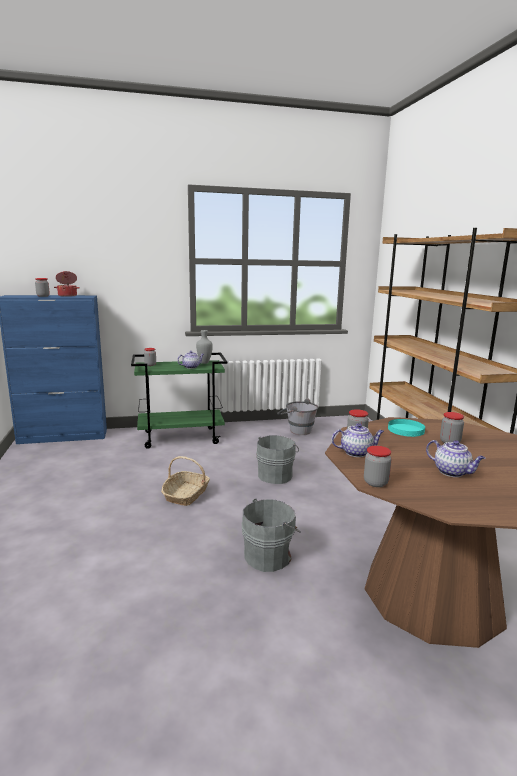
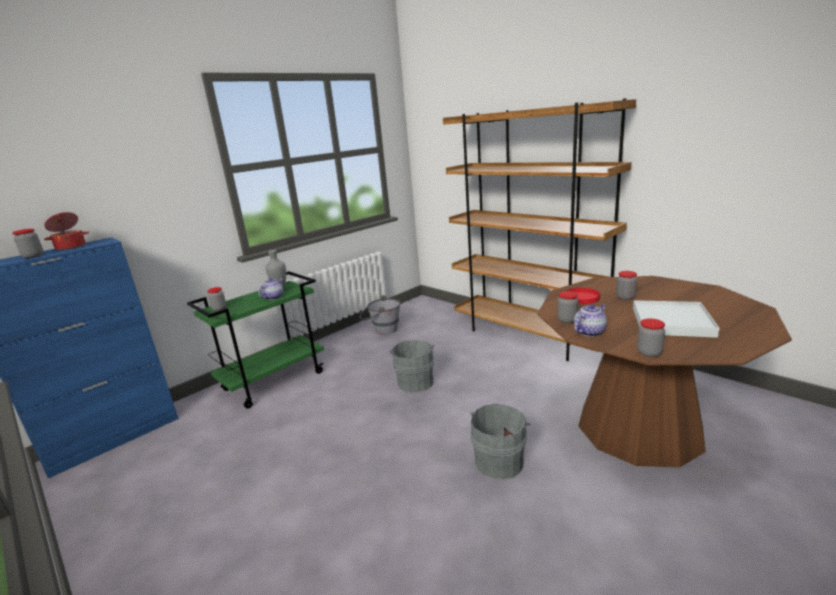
camera: 30 degrees left, 5 degrees up
basket [161,456,210,506] -> none
turquoise plate [388,419,425,437] -> red plate [567,288,600,304]
teapot [426,440,485,477] -> white tray [633,300,719,338]

